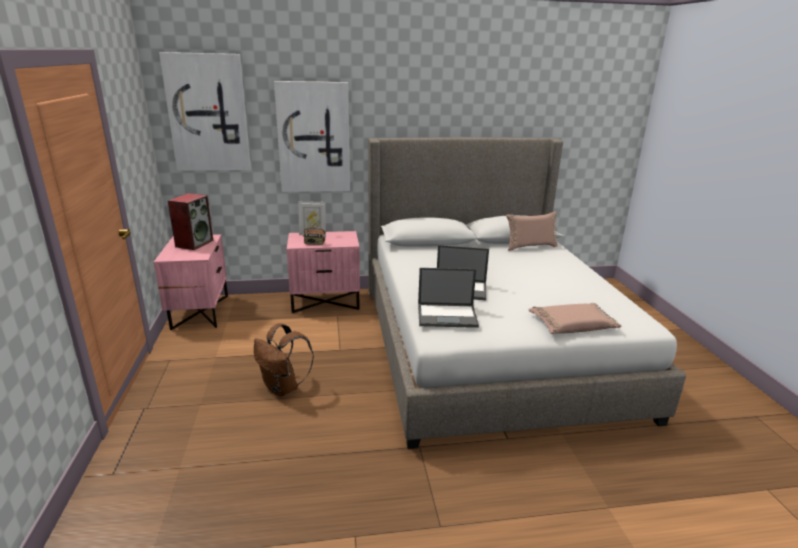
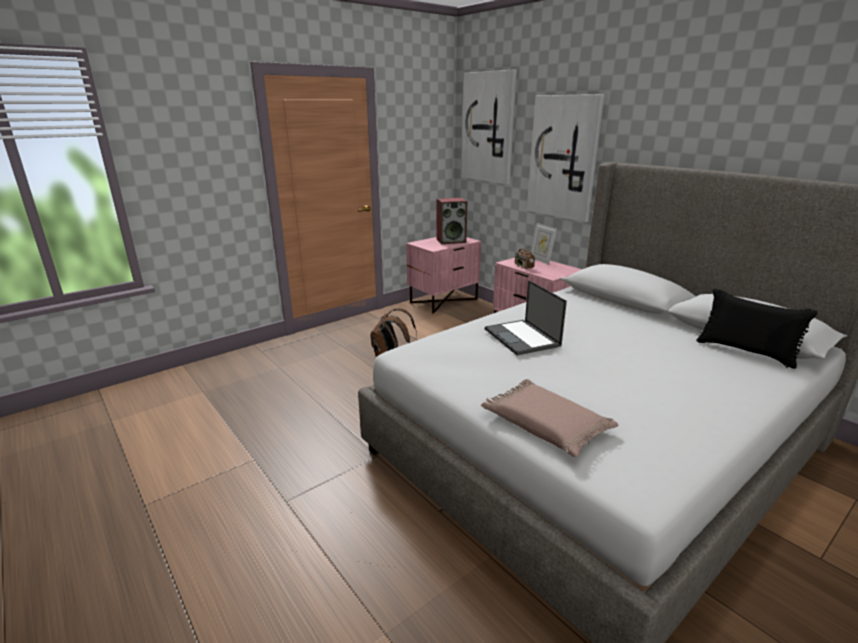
camera: 60 degrees right, 0 degrees up
laptop [418,268,479,328] -> none
beige pillow [506,212,558,251] -> black pillow [696,289,818,369]

